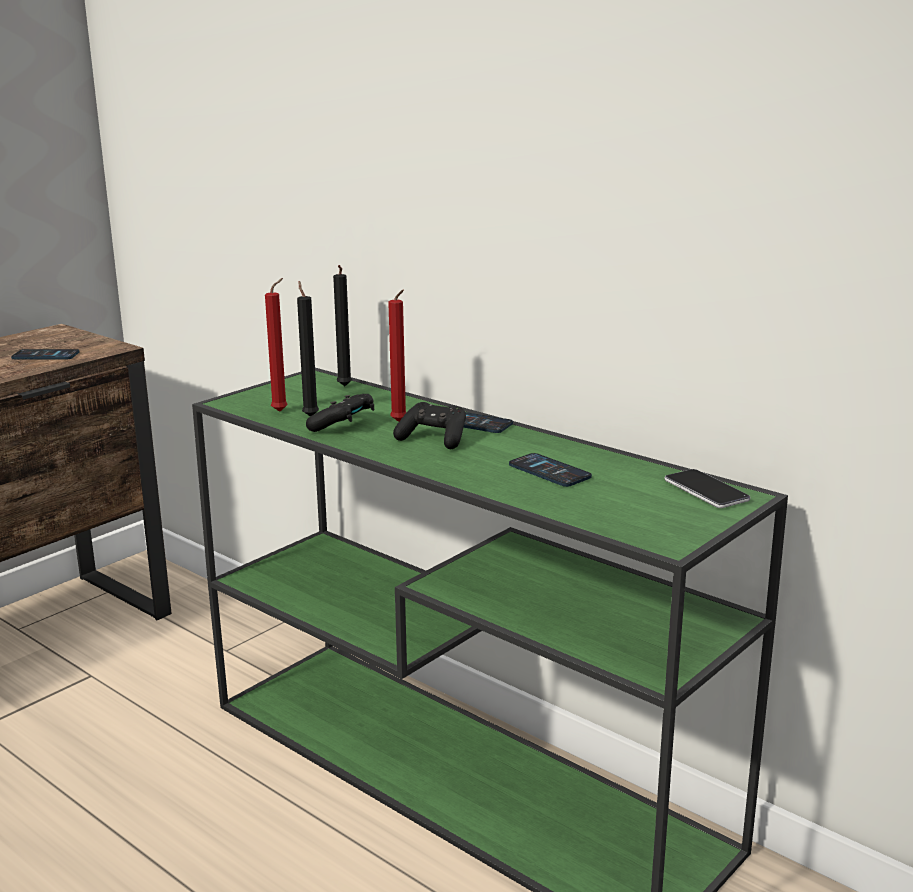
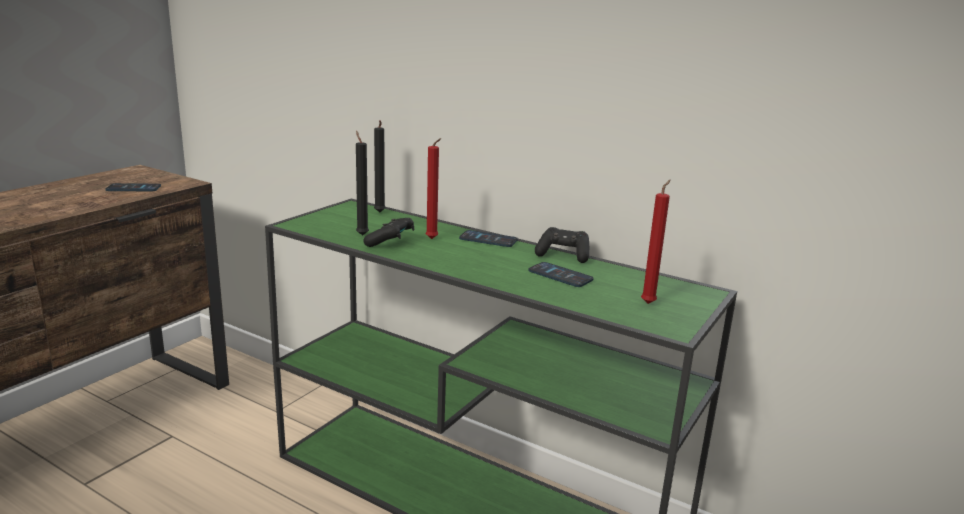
camera: 10 degrees left, 0 degrees up
red candle [265,278,288,412] -> red candle moved to [641,180,670,304]
black game controller [393,402,466,449] -> black game controller moved to [535,227,589,263]
phone [665,469,750,508] -> none

